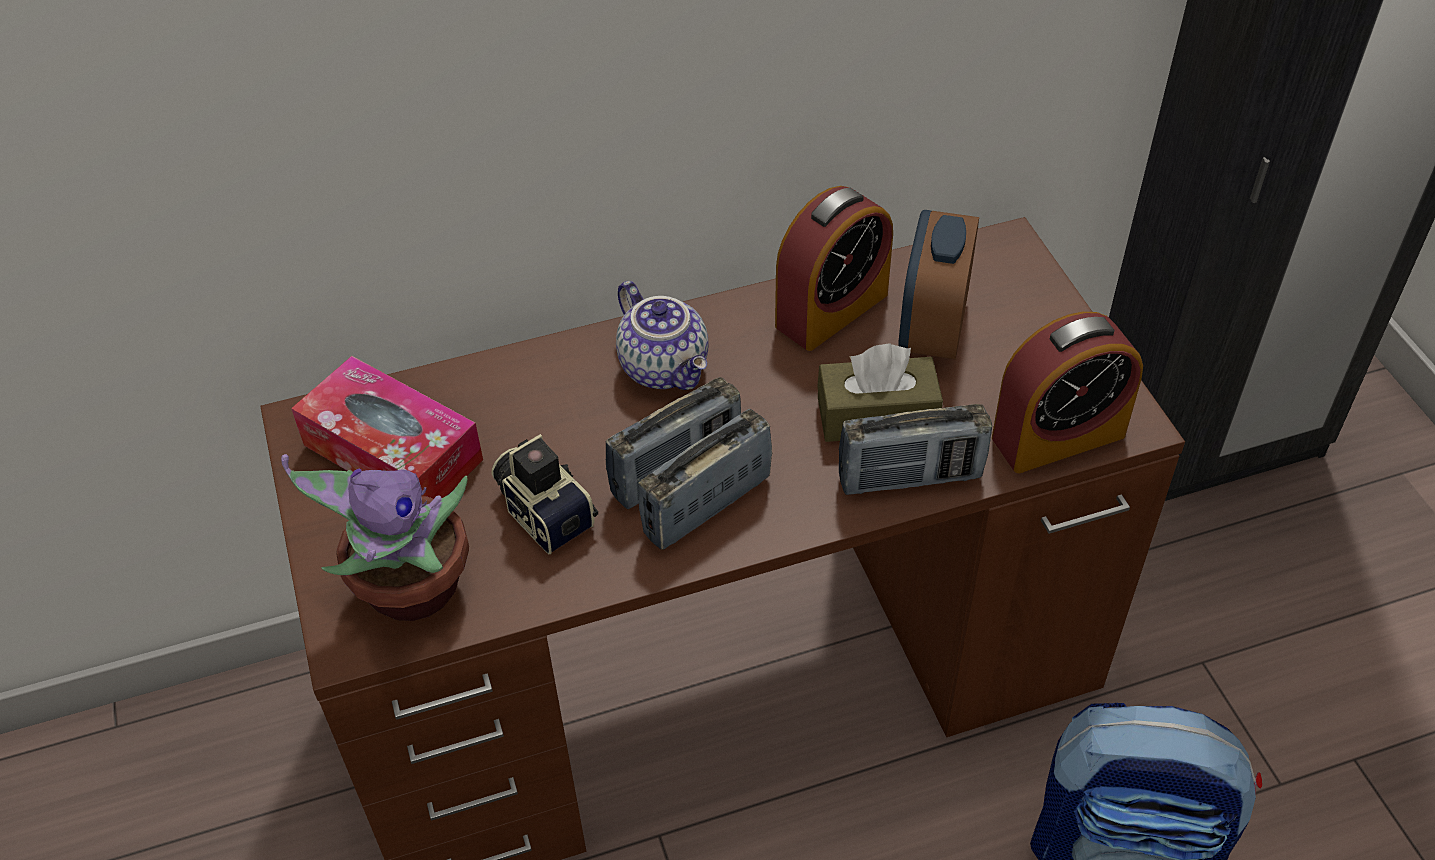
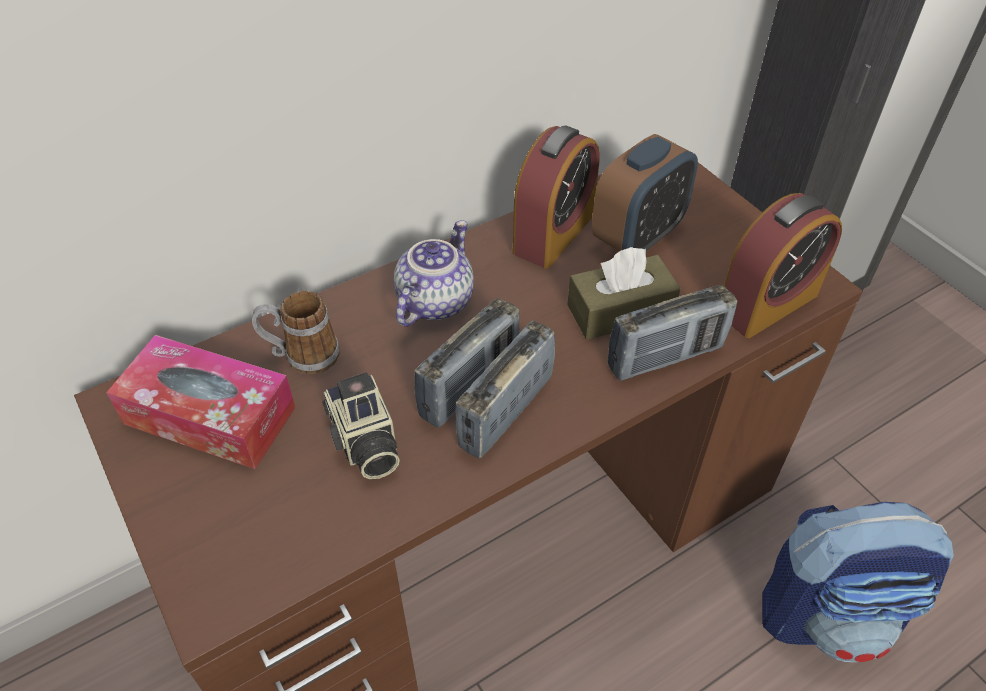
camera: 15 degrees left, 0 degrees up
potted plant [281,454,469,621] -> none
camera [491,434,598,554] -> camera turned 150 degrees counterclockwise [322,372,400,479]
teapot [616,281,708,390] -> teapot turned 105 degrees counterclockwise [394,220,474,326]
alarm clock [898,210,979,360] -> alarm clock turned 135 degrees counterclockwise [592,134,698,251]
none -> mug [252,290,340,374]

